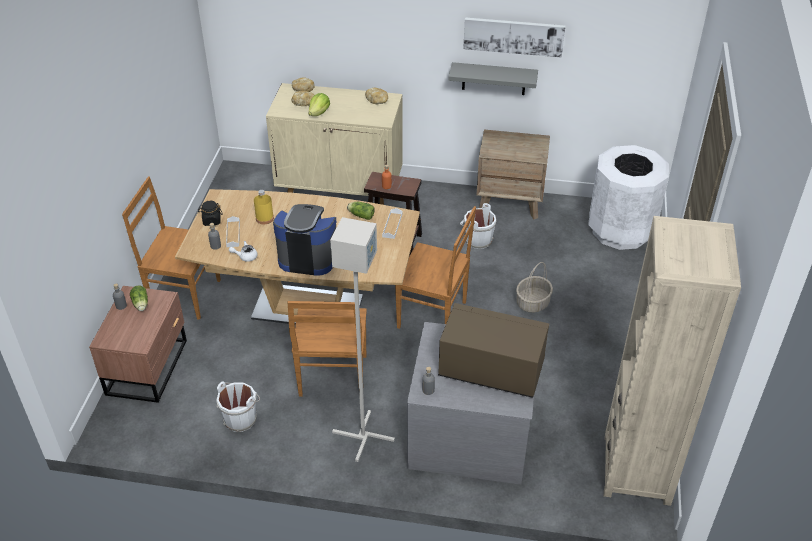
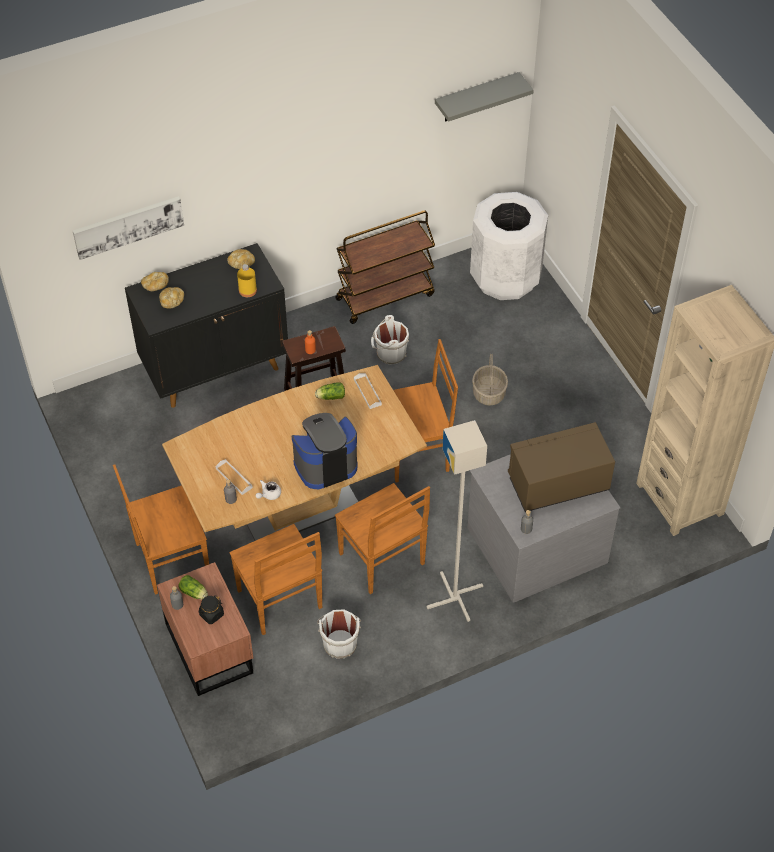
camera: 35 degrees left, 10 degrees up
black jar [198,201,222,226] -> black jar moved to [199,595,224,624]
yellow bottle [254,190,274,224] -> yellow bottle moved to [237,264,257,297]
beige cabinet [266,83,403,205] -> black cabinet [125,243,288,408]
lettuce [308,93,330,116] -> none
grey shelf [448,62,538,95] -> grey shelf moved to [435,72,534,122]
picture [463,17,565,58] -> picture moved to [73,196,184,260]
brown nightstand [476,130,550,219] -> brown cart [335,211,435,324]
none -> brown chair [229,524,322,635]

